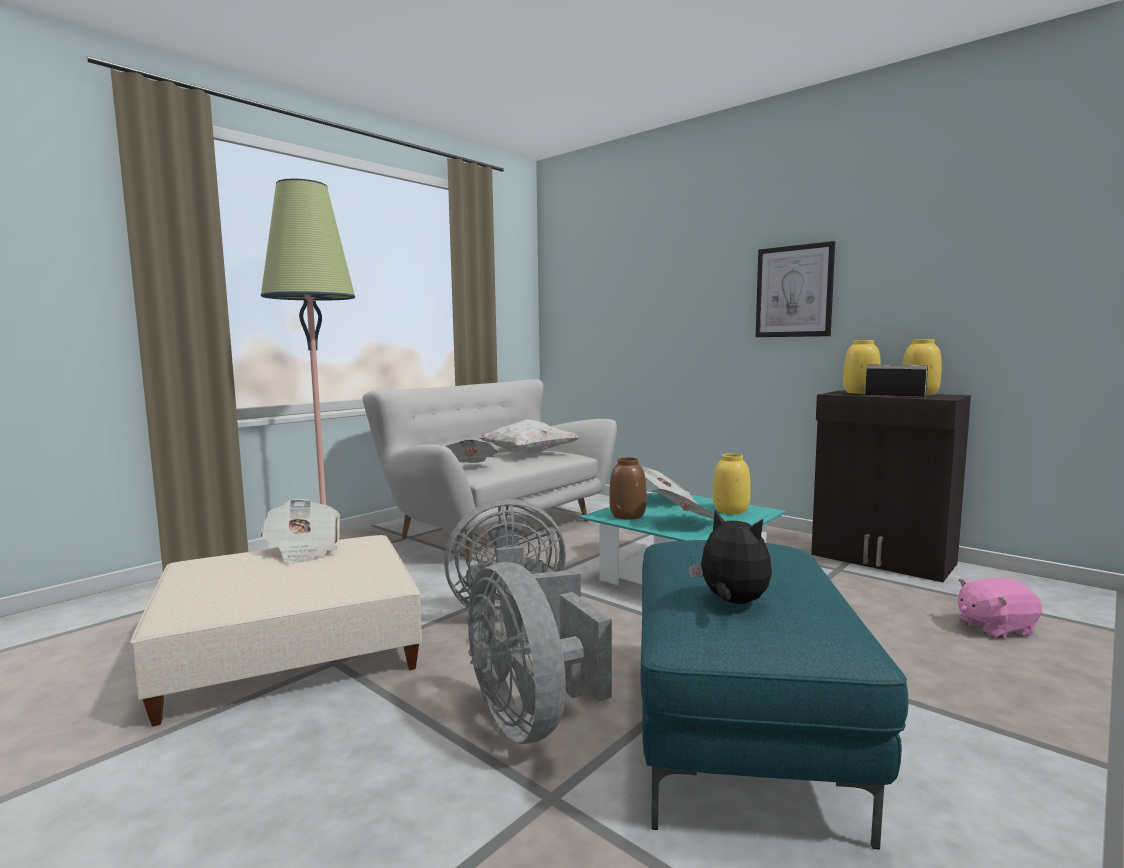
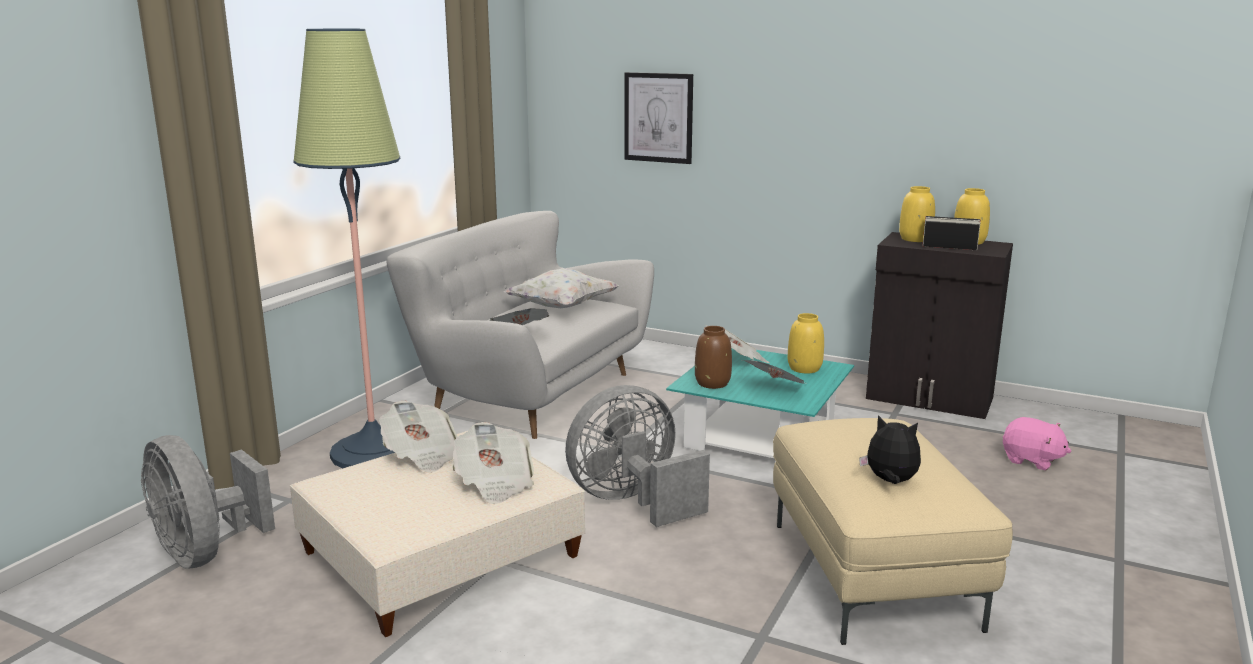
camera: 15 degrees left, 10 degrees up
grey fan [467,562,612,744] -> grey fan moved to [141,435,275,569]
turquoise ottoman [640,540,908,850] -> beige ottoman [773,418,1013,645]
picture [756,241,835,337] -> picture moved to [624,72,693,164]
pink plush toy [958,577,1042,639] -> pink plush toy turned 120 degrees counterclockwise [1003,417,1071,470]
none -> newspaper [452,422,534,504]

